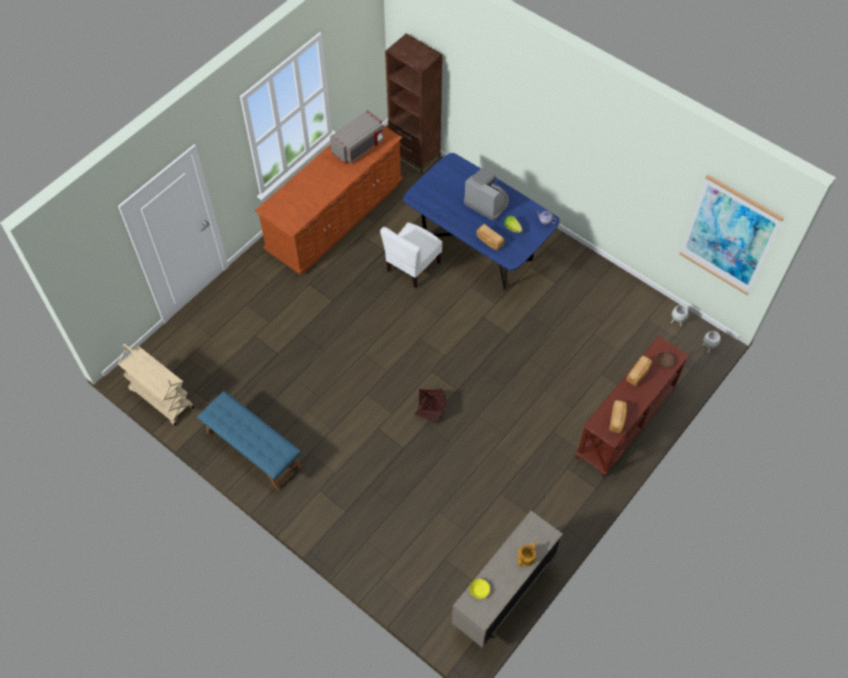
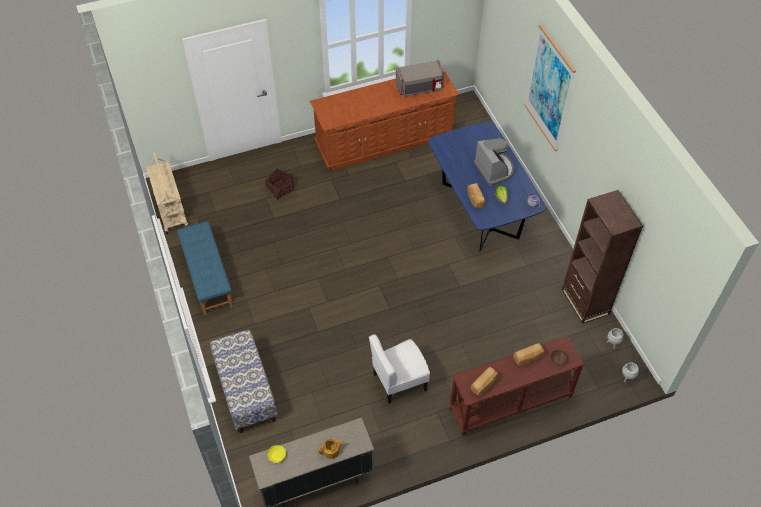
camera: 30 degrees right, 5 degrees down
white chair [380,223,442,288] -> white chair moved to [369,334,430,403]
brown bookcase [385,33,443,174] -> brown bookcase moved to [562,190,643,324]
basket [415,388,446,424] -> basket moved to [265,168,294,200]
picture [679,175,784,295] -> picture moved to [524,24,576,151]
none -> bench [210,330,278,433]

